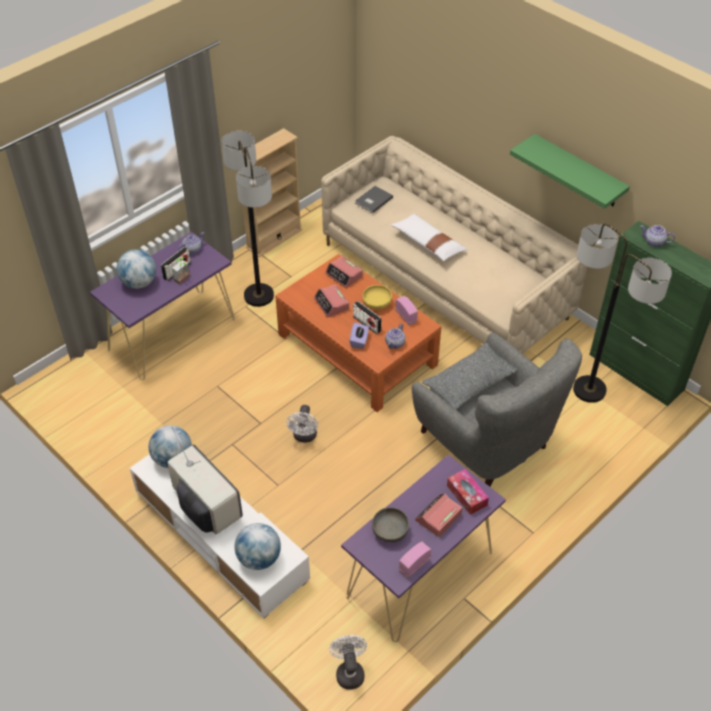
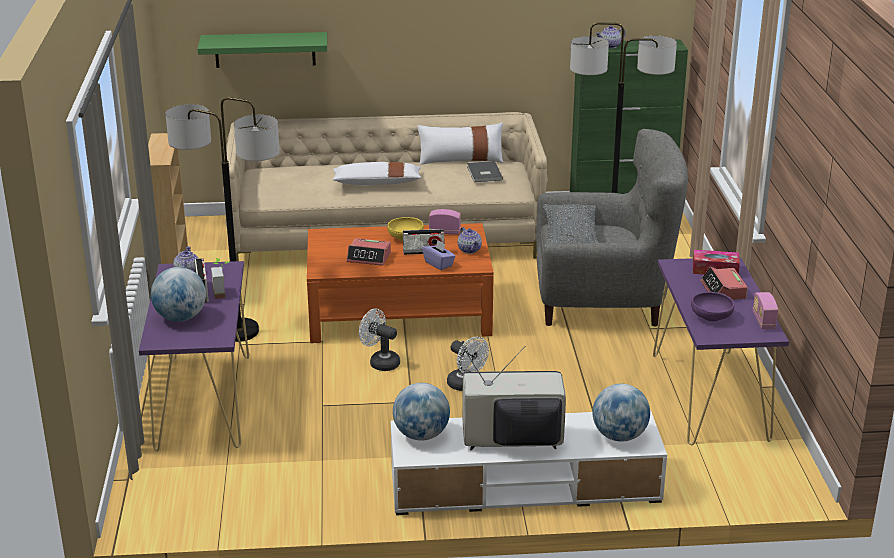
camera: 50 degrees left, 20 degrees down
alarm clock [325,256,363,288] -> none
white fan [329,635,367,690] -> white fan moved to [359,308,400,371]
grey book [355,186,393,213] -> grey book moved to [467,161,503,182]
grey bowl [372,507,409,542] -> purple bowl [691,292,735,321]
green shelf [510,134,630,209] -> green shelf moved to [197,32,327,68]
none -> white pillow [417,123,504,164]

